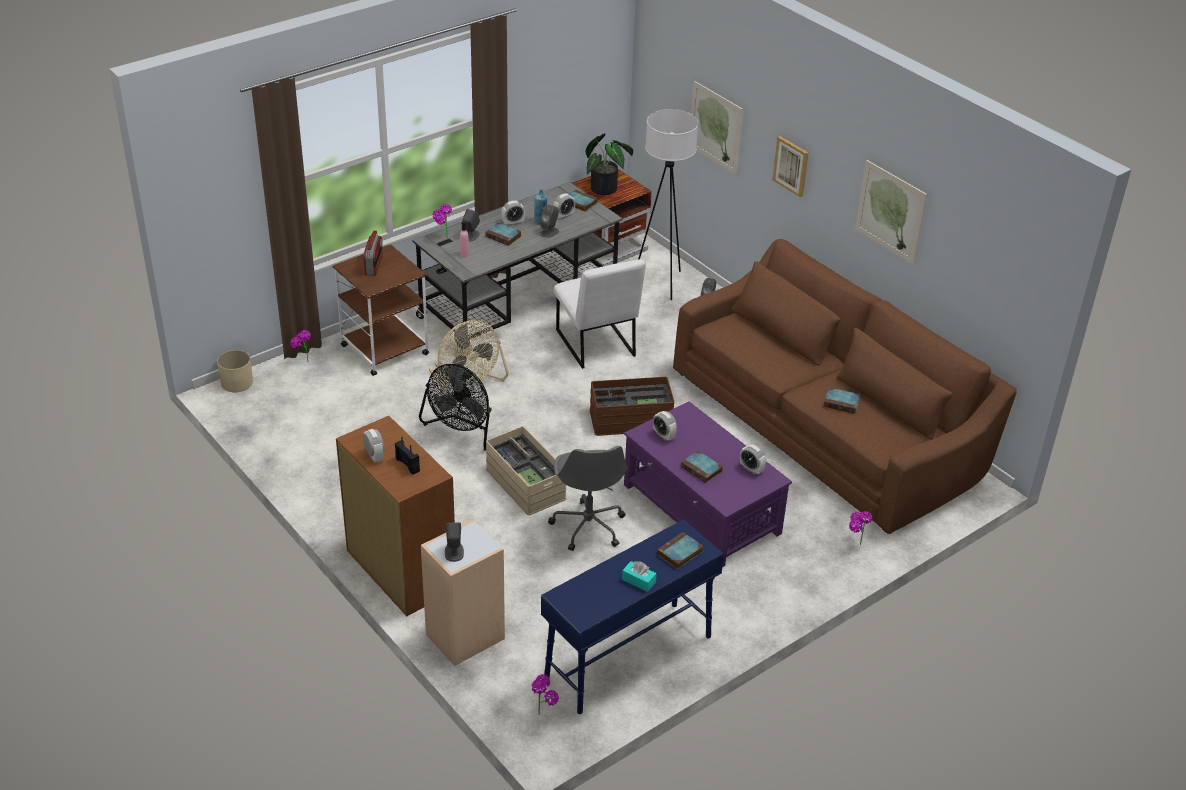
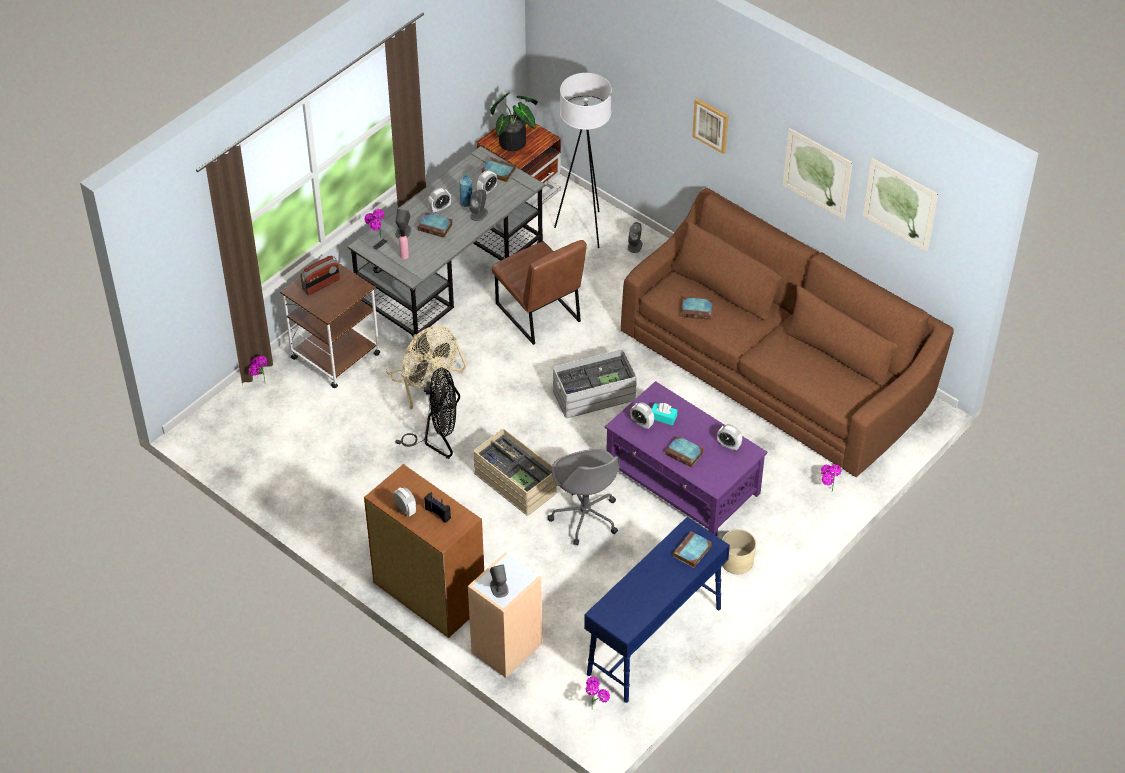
camera: 10 degrees left, 10 degrees up
beige planter [217,350,253,392] -> beige planter moved to [722,529,756,574]
radio [363,231,383,276] -> radio turned 60 degrees clockwise [301,255,340,295]
black fan [419,364,492,451] -> black fan turned 105 degrees counterclockwise [394,367,460,459]
white chair [554,259,646,369] -> brown chair [492,240,587,345]
brown storage box [590,377,674,436] -> grey storage box [553,349,637,418]
turquoise tissue box [622,561,657,592] -> turquoise tissue box moved to [652,403,677,425]
picture [691,81,743,175] -> picture moved to [863,158,938,252]
book [824,387,861,414] -> book moved to [681,297,713,320]

